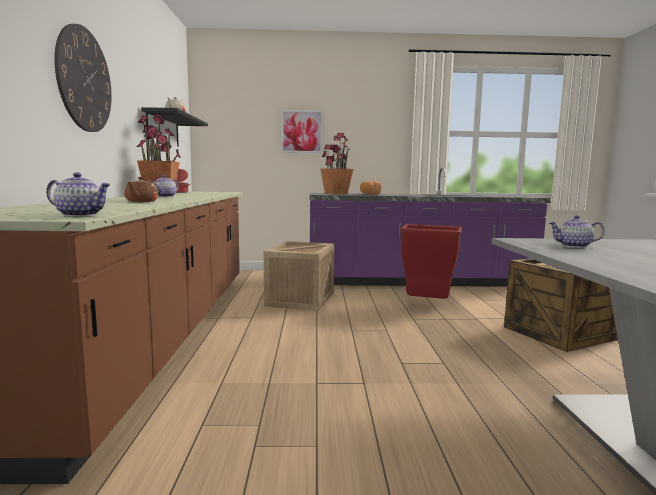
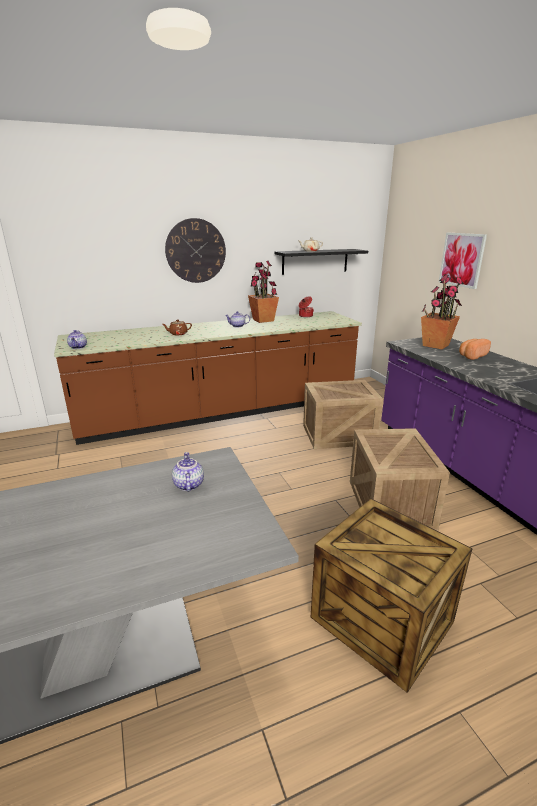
camera: 70 degrees right, 15 degrees up
red trash can [400,224,462,299] -> crate [350,428,450,531]

